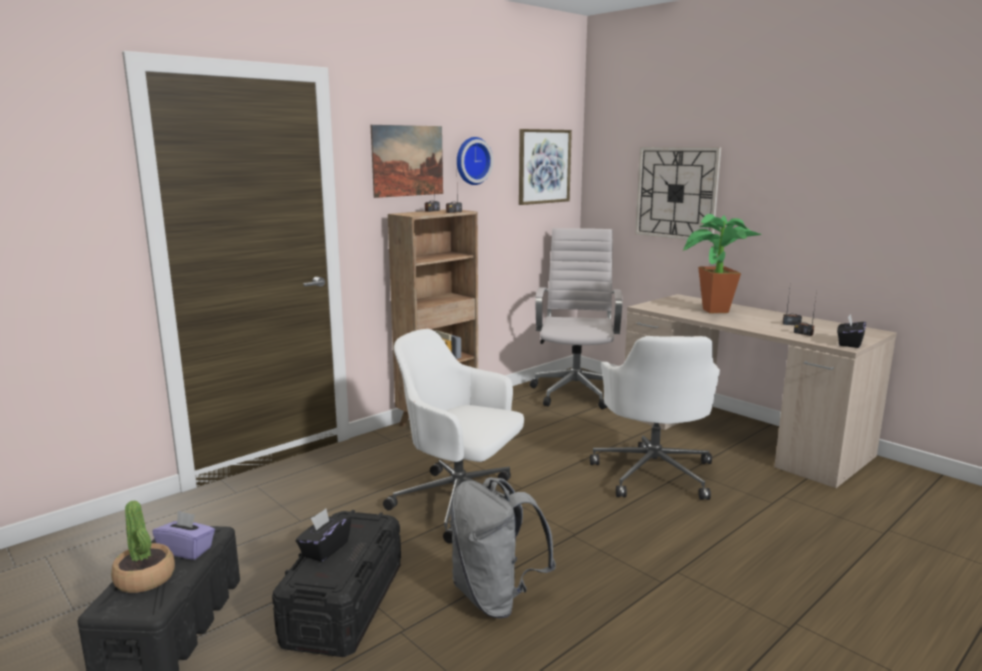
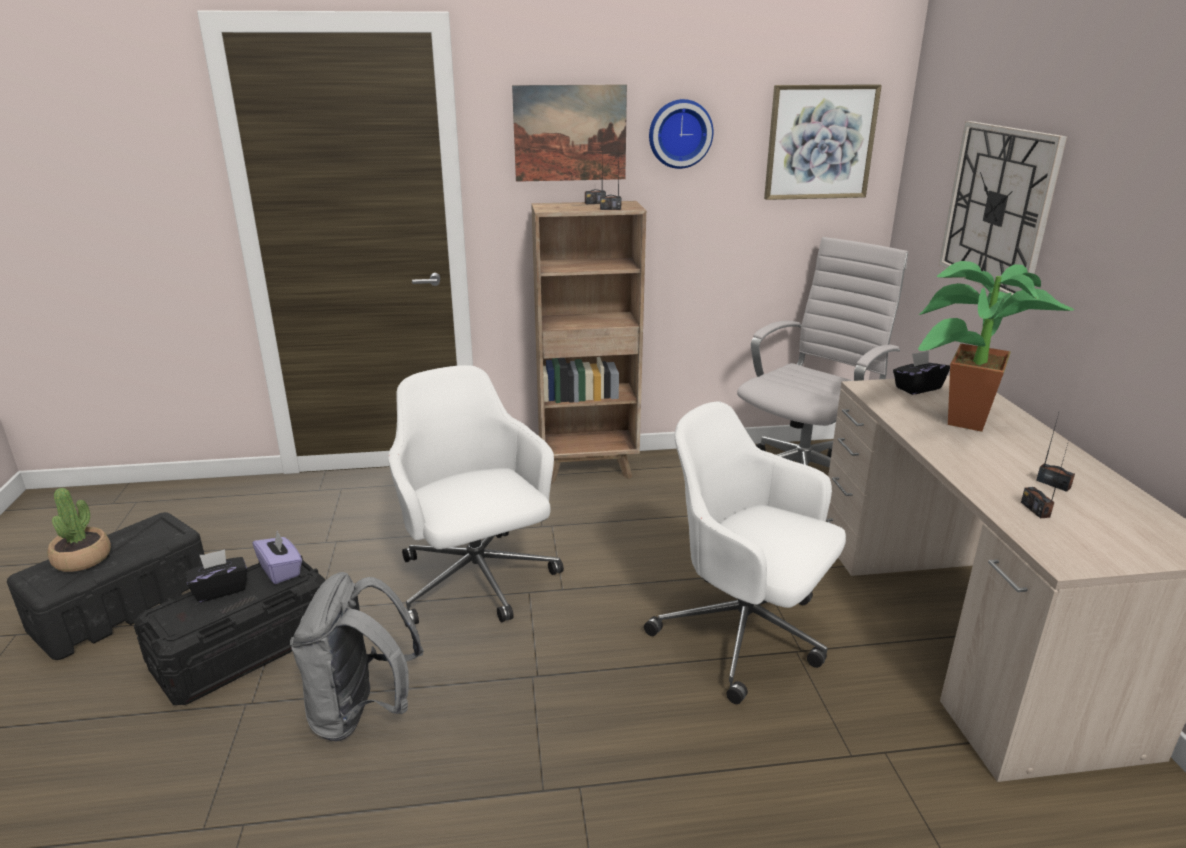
camera: 35 degrees right, 10 degrees up
purple tissue box [152,511,215,560] -> purple tissue box moved to [252,531,302,584]
white office chair [590,336,720,500] -> white office chair turned 90 degrees clockwise [644,401,846,704]
black tissue box [837,314,866,348] -> black tissue box moved to [893,351,950,395]

